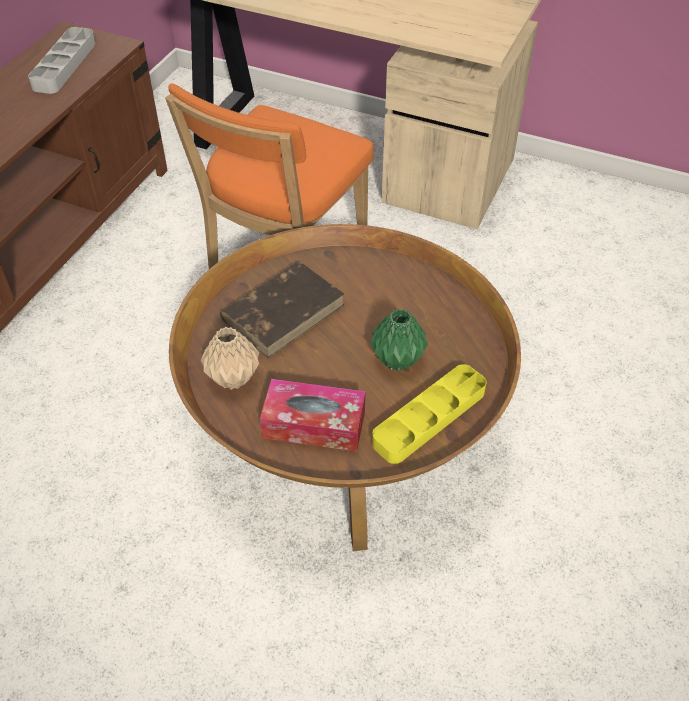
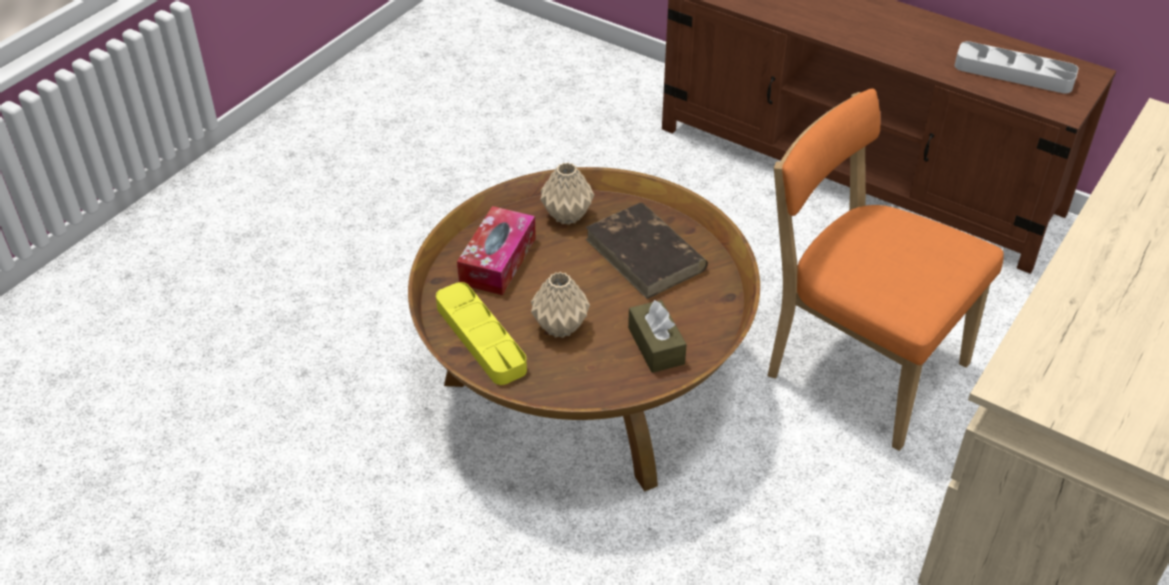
camera: 100 degrees right, 5 degrees down
green vase [370,309,428,371] -> beige vase [531,272,590,338]
none -> brown tissue box [628,300,687,373]

